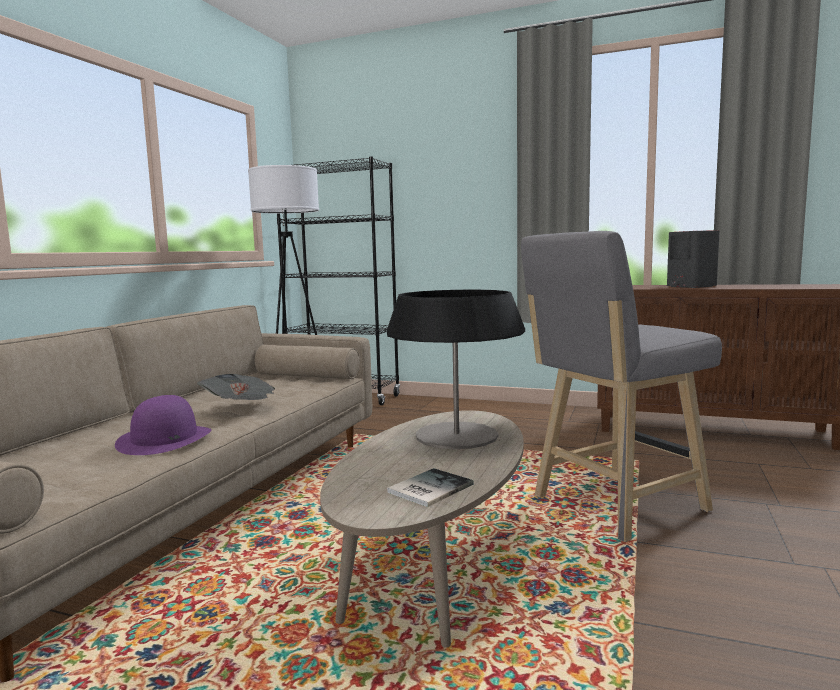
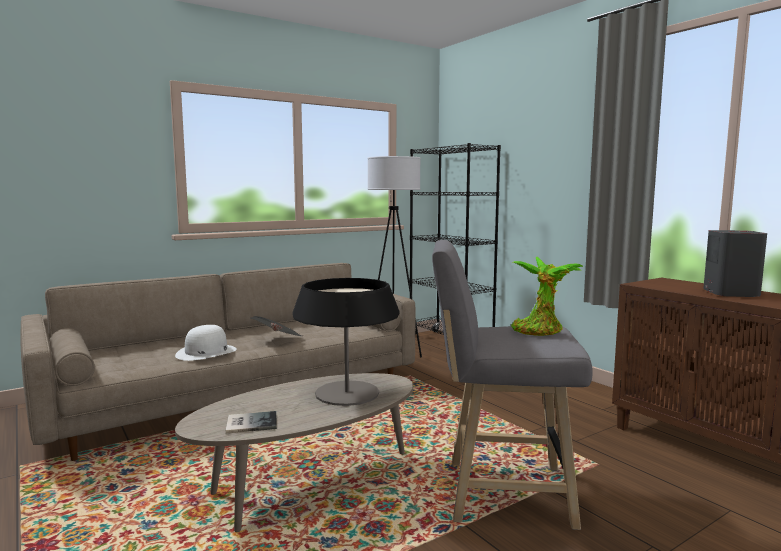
camera: 35 degrees right, 0 degrees up
purple hat [115,395,211,455] -> white hat [175,325,237,361]
none -> potted plant [511,257,583,336]

